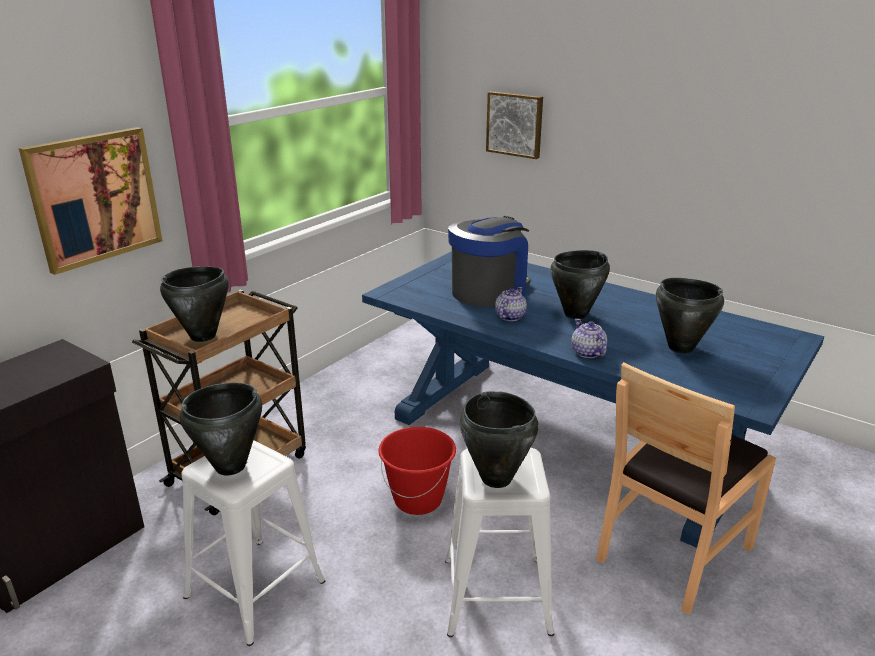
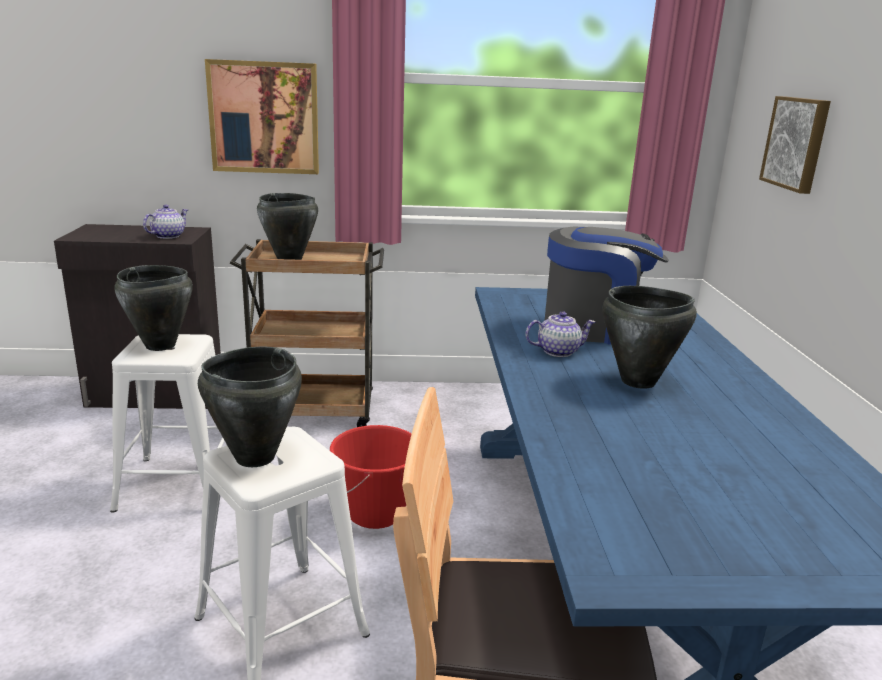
camera: 50 degrees right, 5 degrees down
teapot [571,319,607,358] -> teapot moved to [143,205,188,239]
black cooking pot [656,278,724,353] -> none

